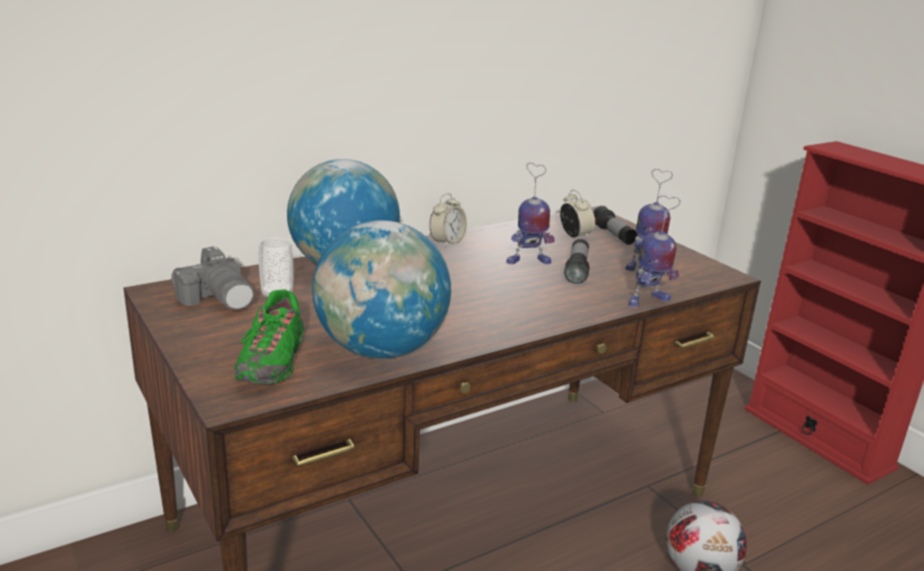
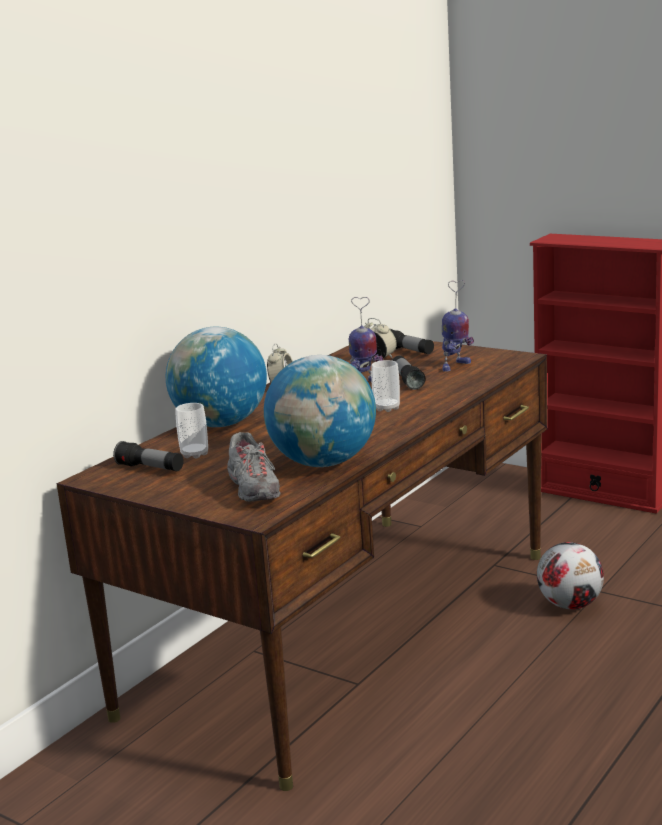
camera: 20 degrees left, 5 degrees down
camera [171,246,254,310] -> flashlight [113,441,184,471]
green shoe [234,289,304,384] -> grey shoe [227,432,281,502]
toy robot [629,196,680,307] -> none
none -> cup [371,360,400,412]

